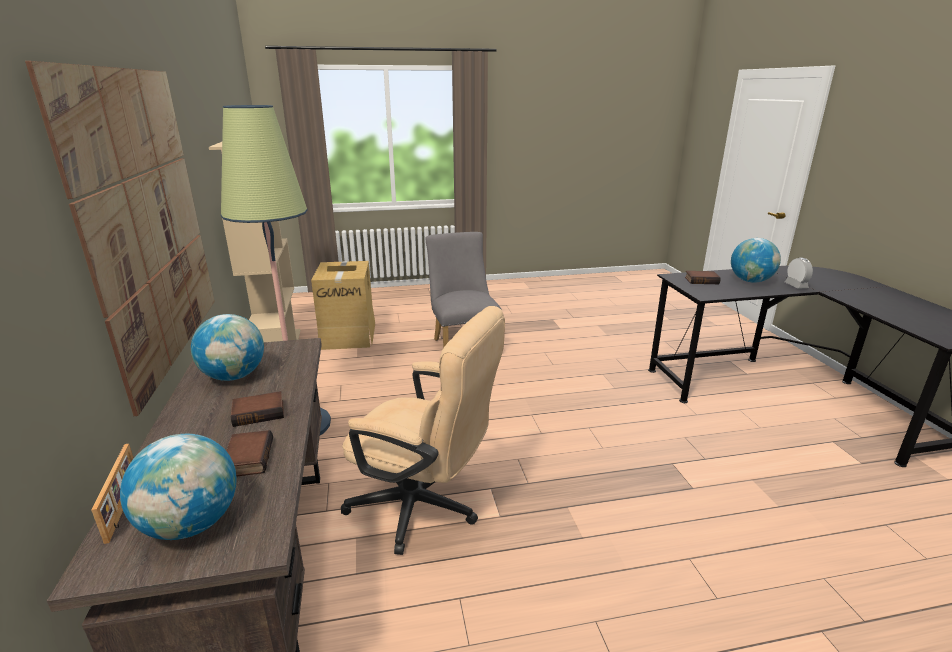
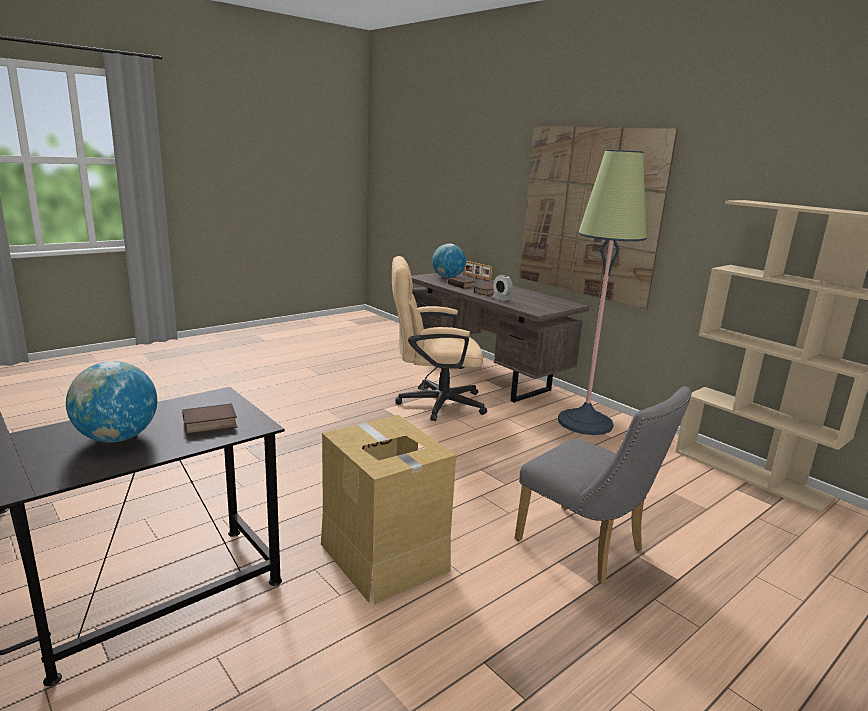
camera: 150 degrees right, 5 degrees down
globe [191,314,264,381] -> none
cardboard box [311,261,375,350] -> cardboard box moved to [321,415,456,605]
alarm clock [785,258,813,289] -> alarm clock moved to [492,275,513,301]

